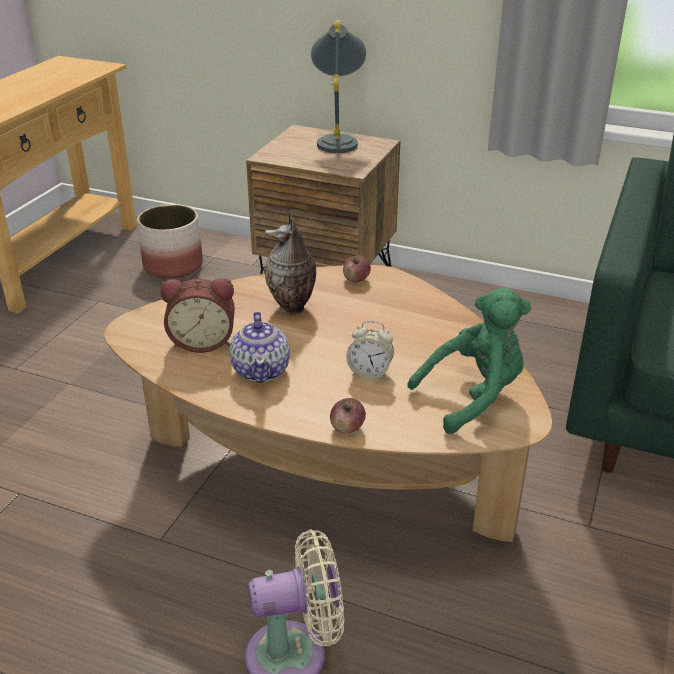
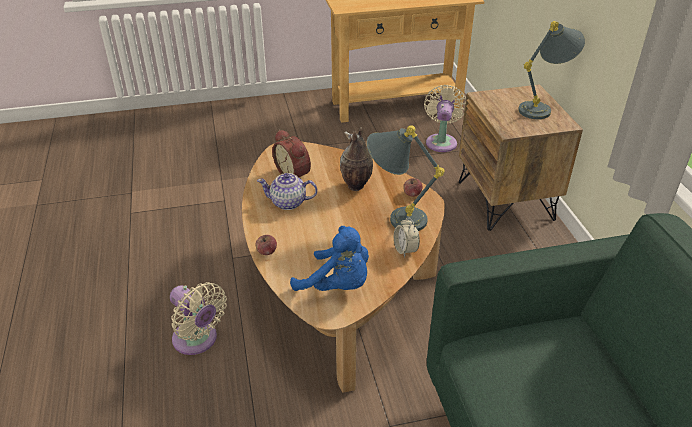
camera: 55 degrees right, 5 degrees up
planter [137,204,203,278] -> beige fan [424,85,466,152]
teapot [230,312,290,383] -> teapot turned 45 degrees clockwise [257,173,317,210]
alarm clock [346,321,394,380] -> alarm clock moved to [394,217,420,258]
green plush toy [407,288,531,434] -> blue plush toy [290,226,369,291]
none -> grey table lamp [367,125,445,231]

